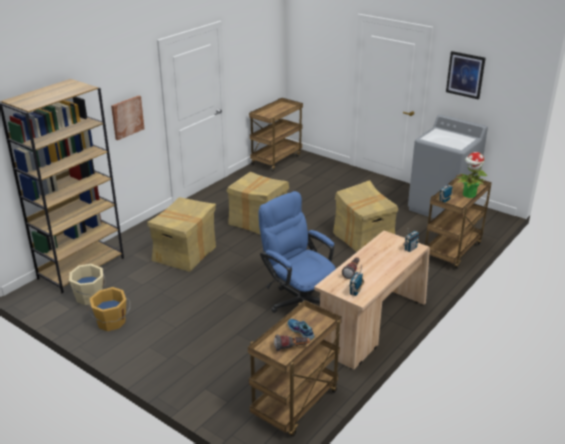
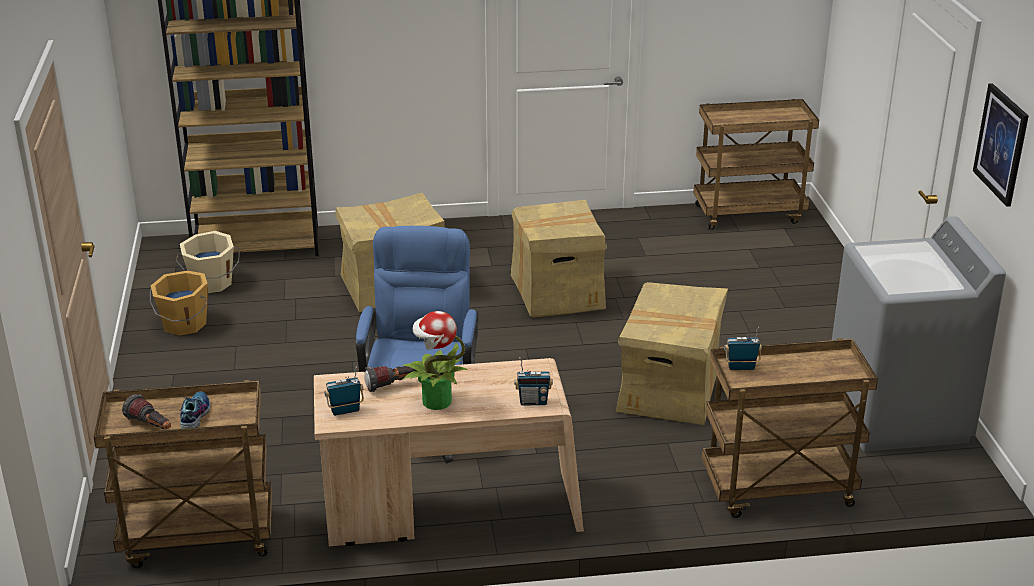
camera: 45 degrees right, 0 degrees up
picture [111,96,144,140] -> none
potted plant [457,152,487,198] -> potted plant moved to [402,311,468,410]

